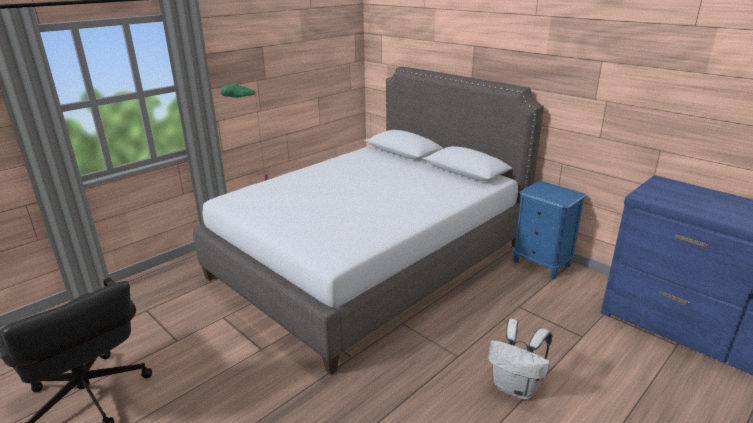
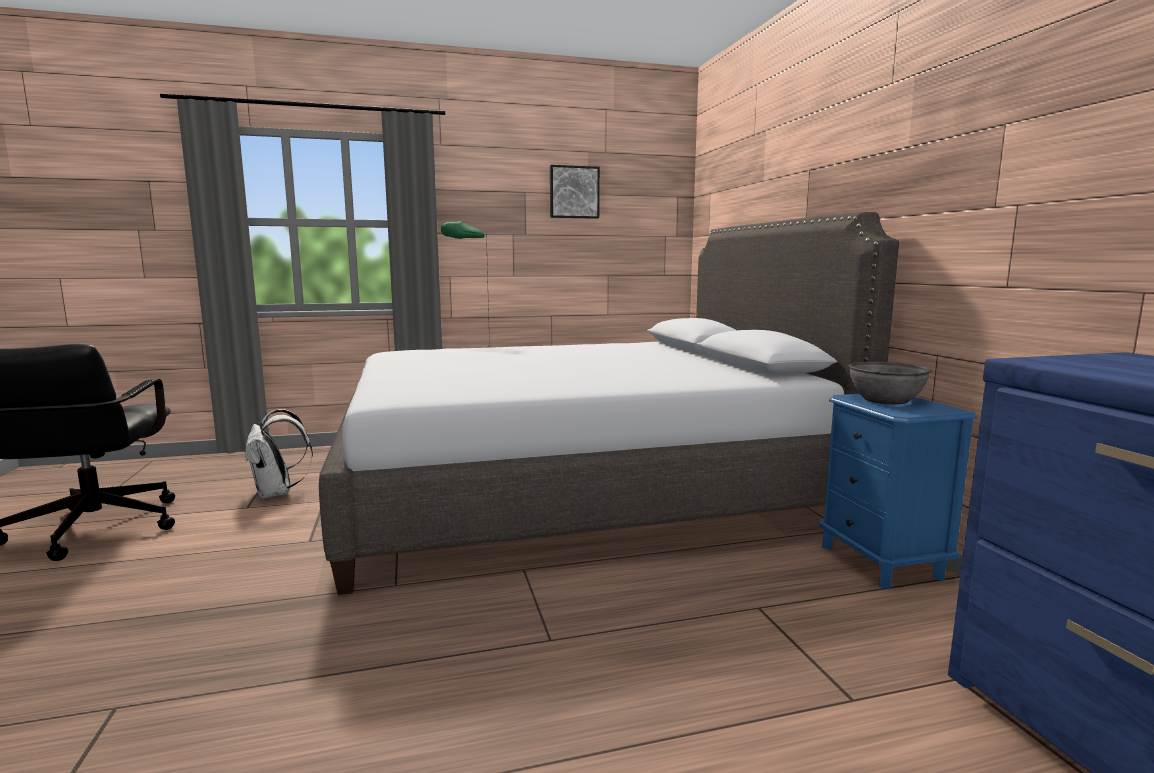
camera: 30 degrees right, 15 degrees down
white backpack [488,319,552,400] -> white backpack moved to [245,409,313,499]
none -> picture [550,165,600,219]
none -> grey bowl [848,361,931,404]

